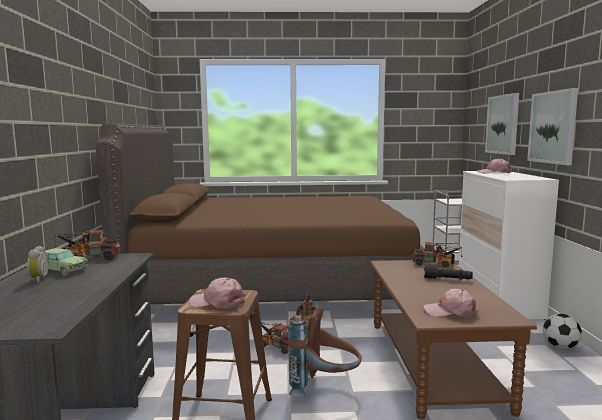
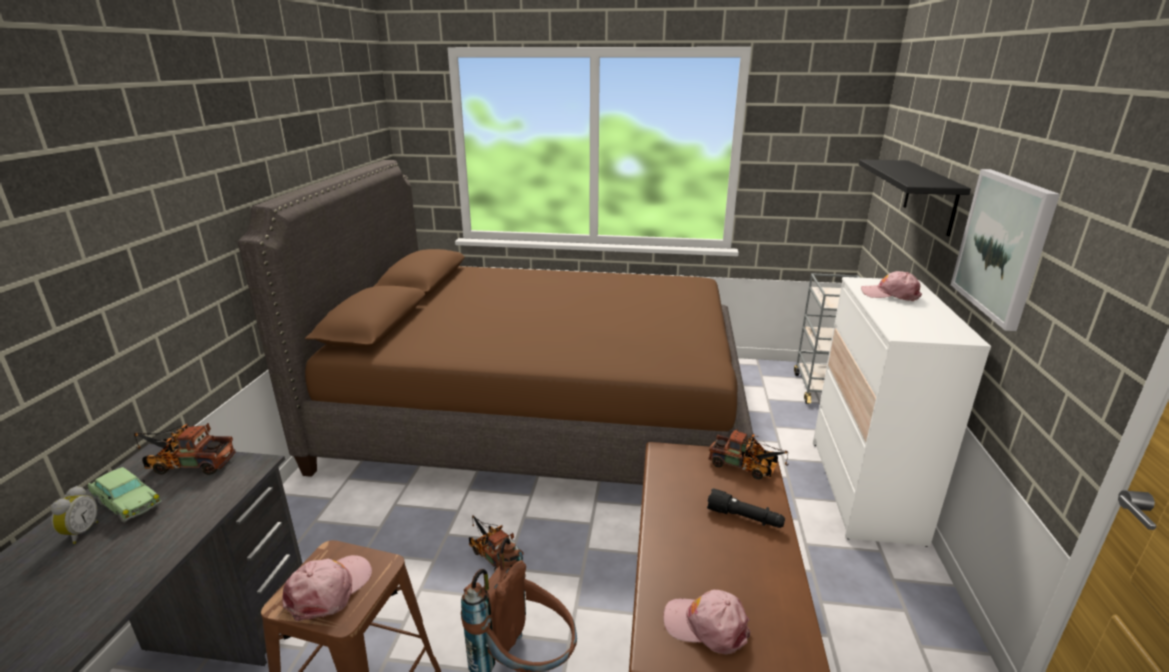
camera: 10 degrees right, 15 degrees up
pink cap [189,278,245,309] -> pink cap turned 90 degrees clockwise [282,555,372,621]
picture [485,93,519,155] -> black shelf [859,159,971,236]
football [543,314,582,349] -> none

